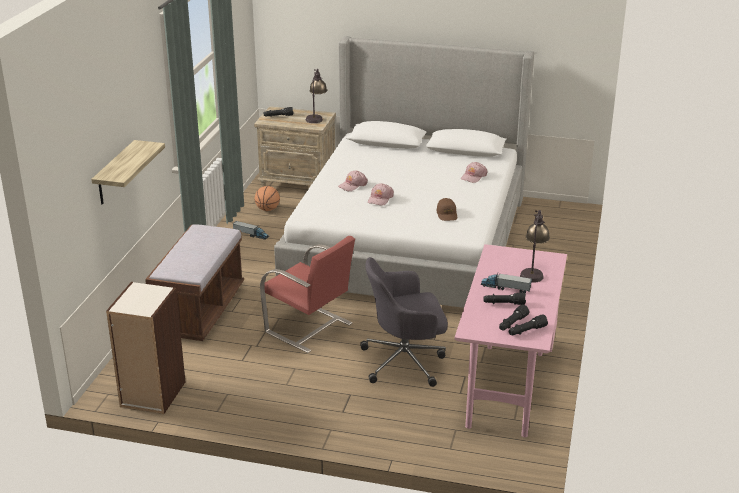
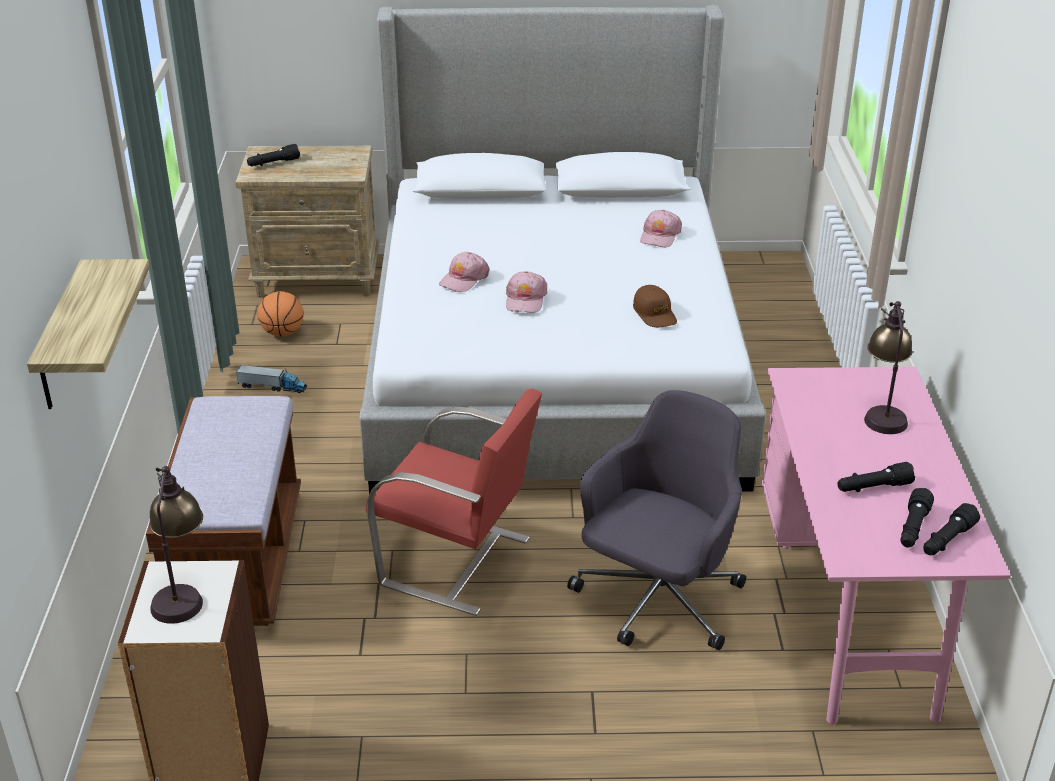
camera: 15 degrees left, 5 degrees up
table lamp [306,69,327,123] -> table lamp moved to [149,466,203,624]
grey office chair [360,257,448,387] -> grey office chair turned 150 degrees clockwise [567,390,746,650]
toy truck [481,272,532,294] -> none

